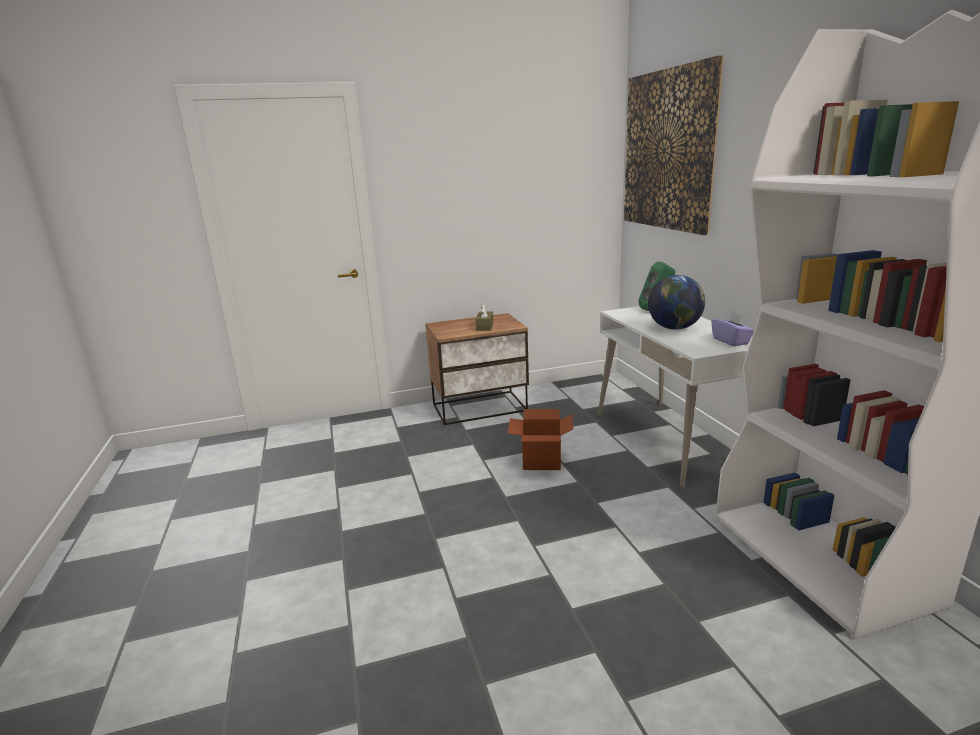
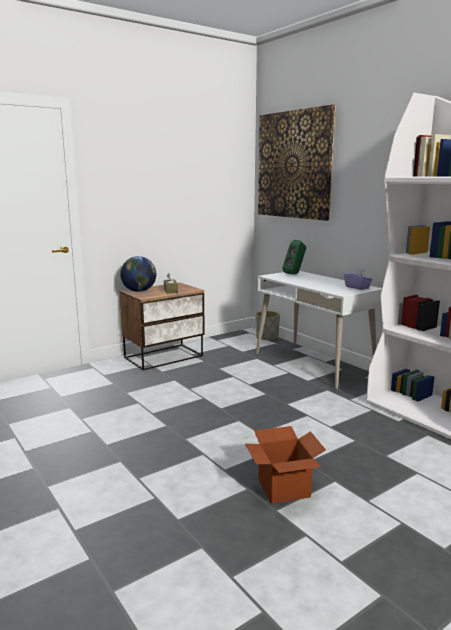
camera: 20 degrees left, 5 degrees down
cardboard box [508,409,573,470] -> cardboard box moved to [245,426,326,504]
globe [648,275,705,330] -> globe moved to [120,256,156,292]
none -> grey planter [255,311,280,341]

